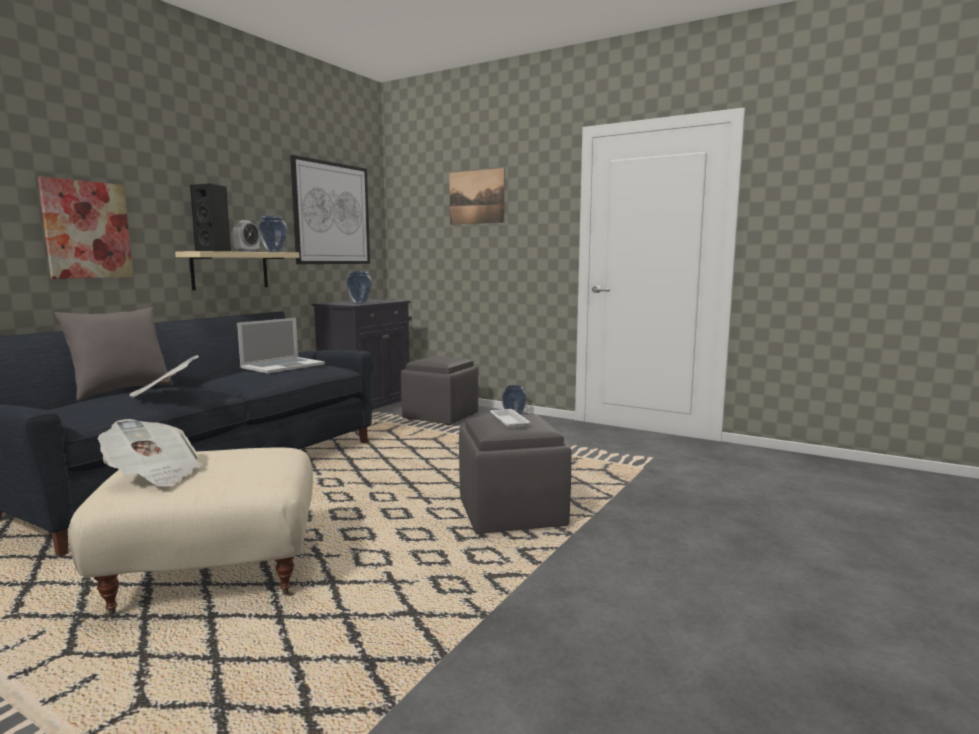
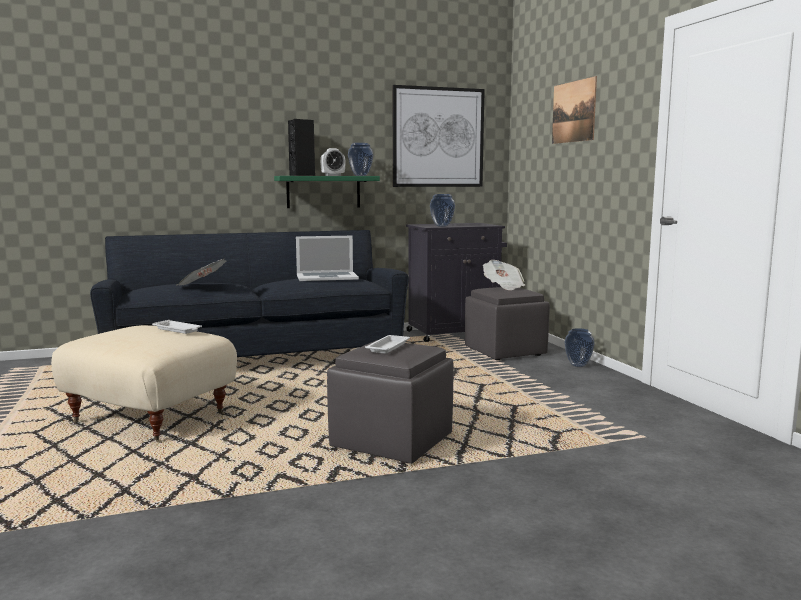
camera: 40 degrees right, 0 degrees up
picture [38,177,133,279] -> none
grey pillow [54,308,173,401] -> none
newspaper [98,419,202,487] -> newspaper moved to [483,260,525,290]
beige shelf [175,251,300,290] -> green shelf [274,176,380,208]
none -> white tray [152,320,202,334]

